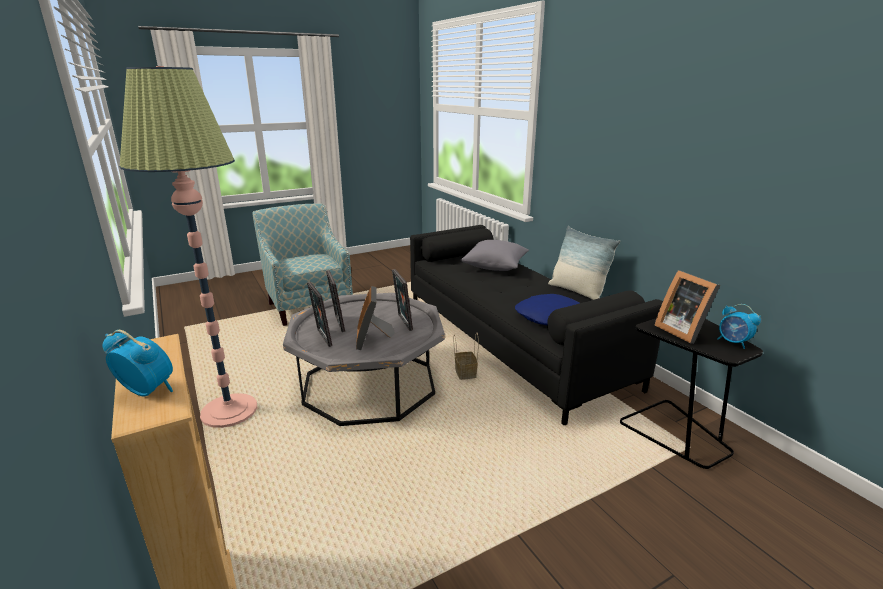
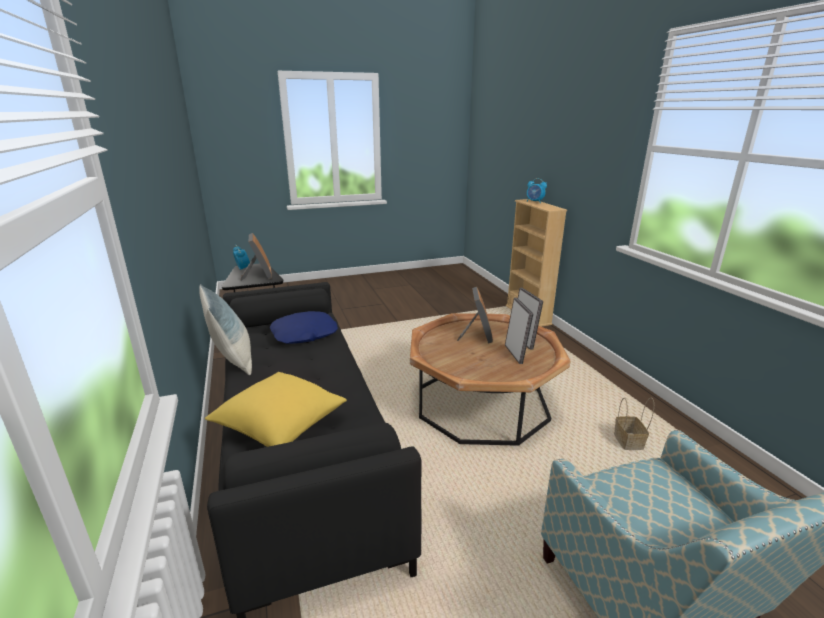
camera: 170 degrees left, 0 degrees up
floor lamp [119,66,257,428] -> none
grey coffee table [283,293,445,426] -> brown coffee table [410,313,571,446]
picture frame [392,269,413,331] -> none
basket [454,332,479,380] -> basket moved to [614,398,654,450]
grey pillow [461,240,529,271] -> yellow pillow [205,372,347,447]

